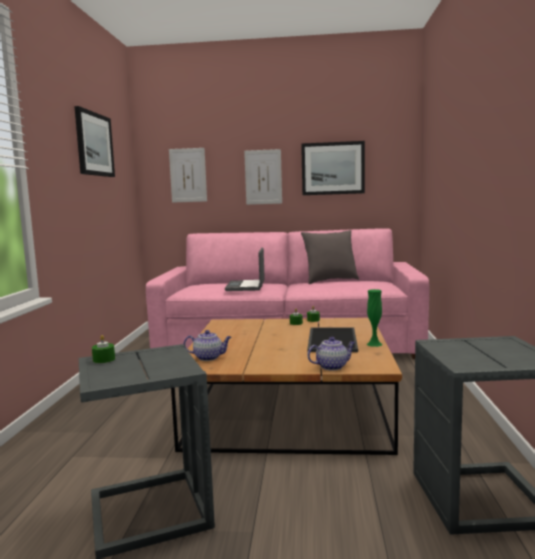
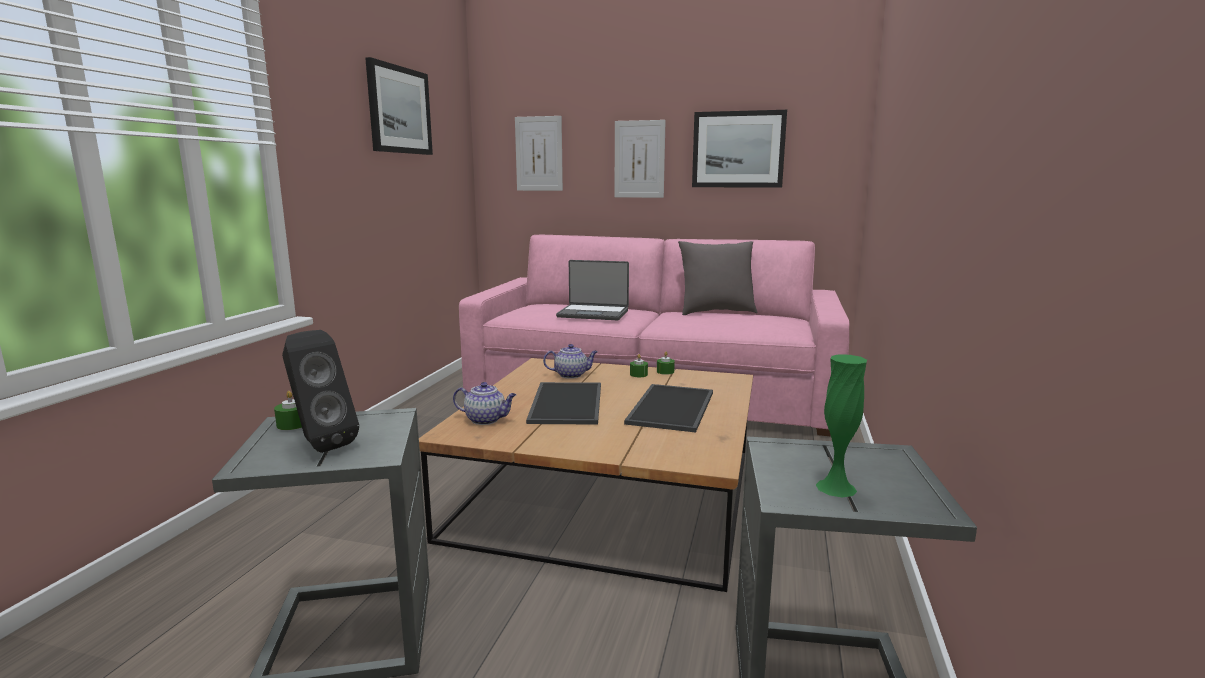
camera: 10 degrees right, 5 degrees up
laptop [225,248,265,291] -> laptop turned 90 degrees counterclockwise [556,260,629,320]
teapot [307,337,355,370] -> teapot moved to [543,344,598,379]
green vase [367,289,383,347] -> green vase moved to [816,354,867,497]
none -> black speaker [282,330,359,453]
none -> tray [526,382,601,425]

